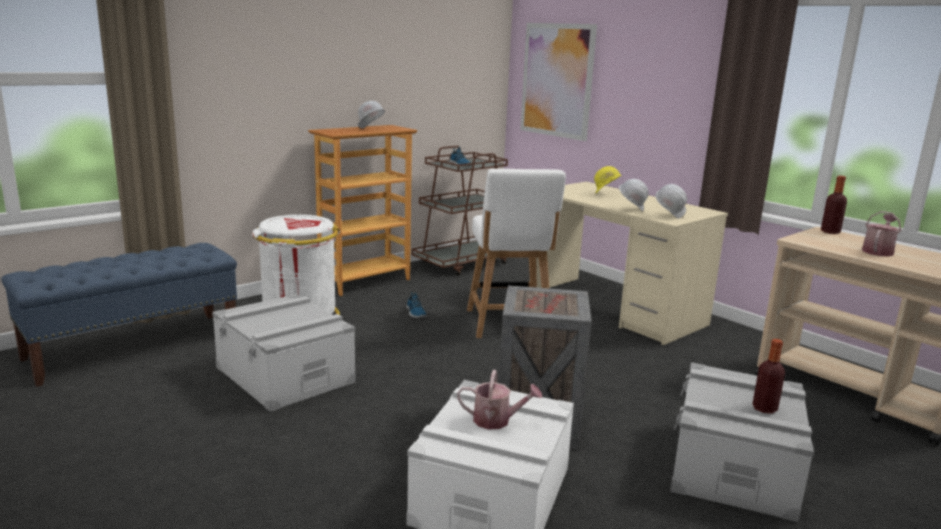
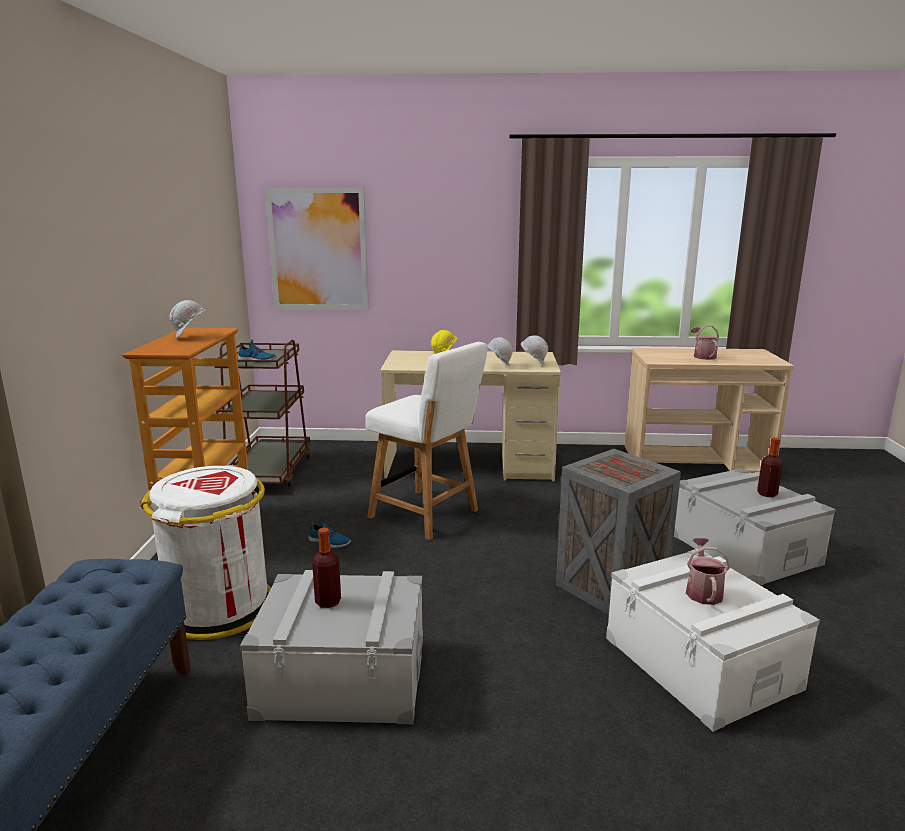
camera: 45 degrees left, 0 degrees up
watering can [457,370,542,430] -> watering can turned 45 degrees counterclockwise [686,538,730,605]
bottle [821,176,847,234] -> bottle moved to [312,528,341,608]

